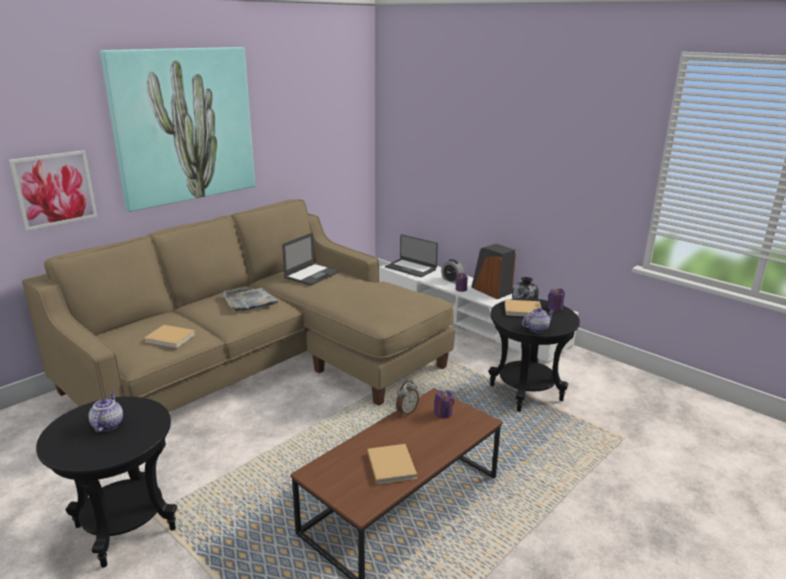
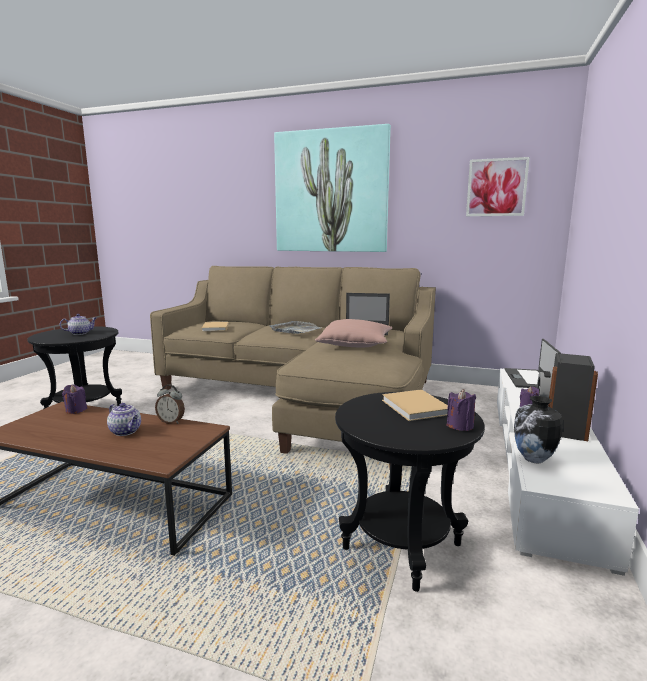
camera: 65 degrees right, 10 degrees down
picture [9,150,97,231] -> picture moved to [466,157,530,216]
beige book [368,444,417,485] -> none
purple candle [434,391,454,419] -> purple candle moved to [62,385,87,414]
teapot [522,308,554,333] -> teapot moved to [107,403,141,436]
none -> pink pillow [315,319,393,347]

